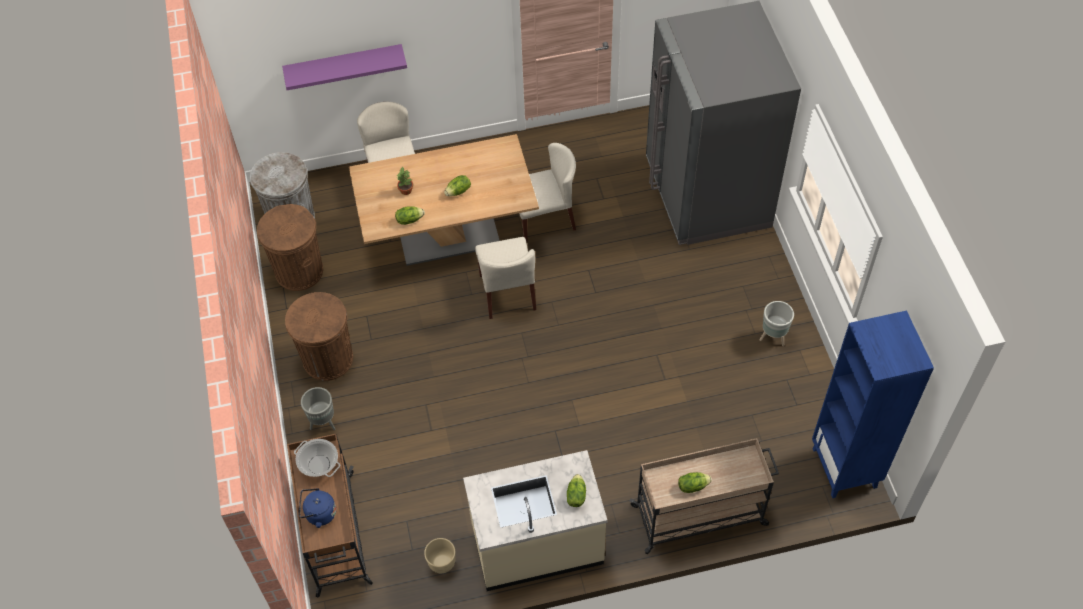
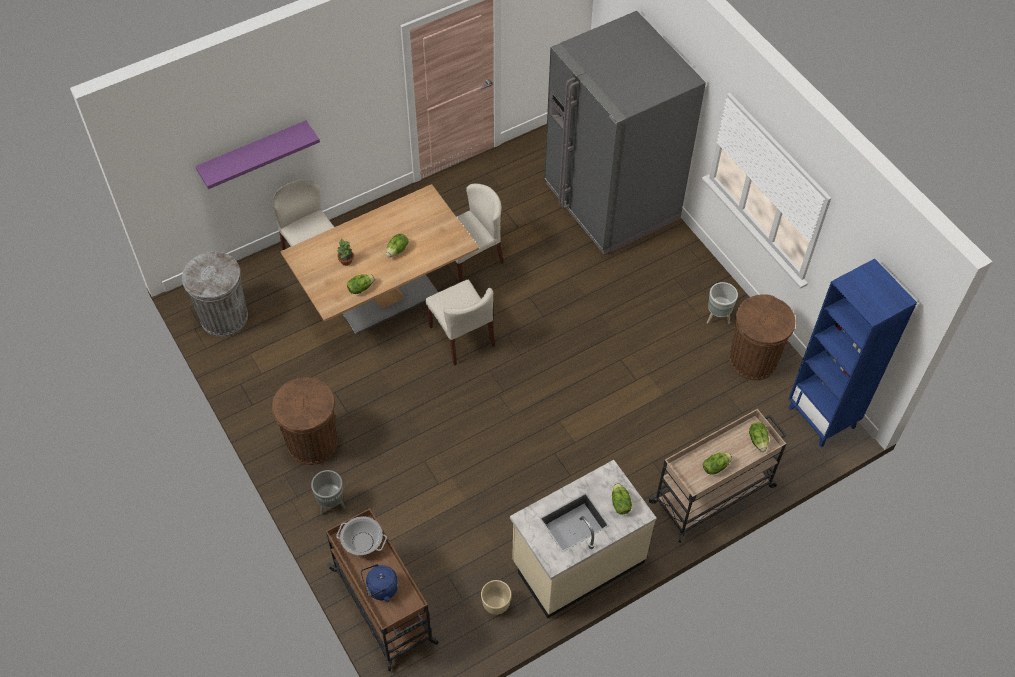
camera: 20 degrees left, 0 degrees up
brown trash can [257,204,323,291] -> brown trash can moved to [729,294,795,380]
none -> lettuce [749,422,769,452]

